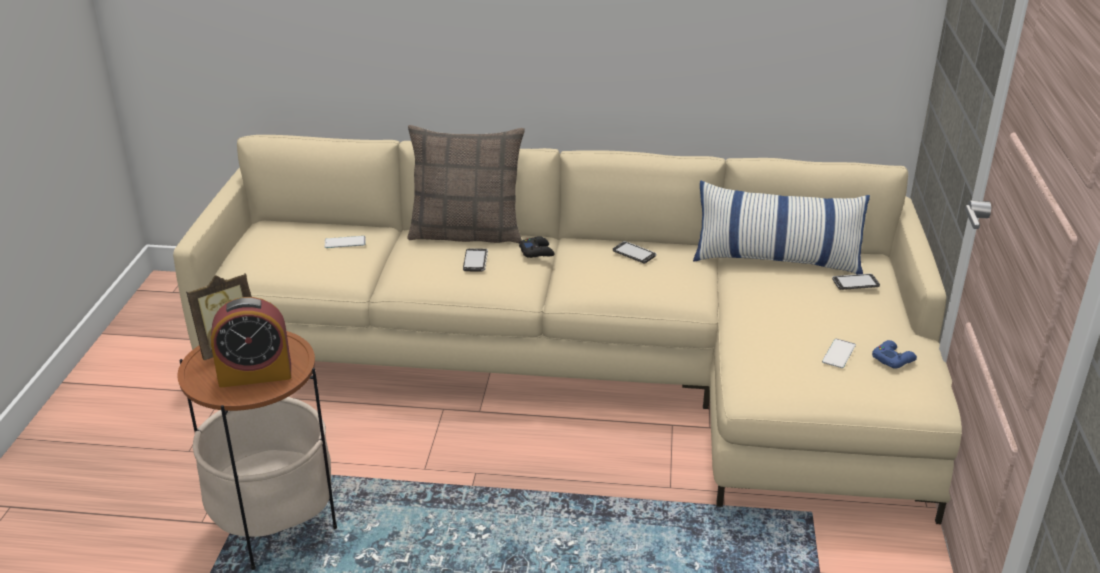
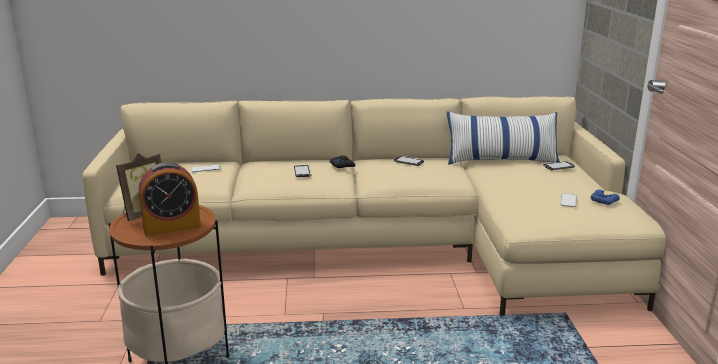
camera: 10 degrees left, 10 degrees down
pillow [407,125,525,243] -> none

